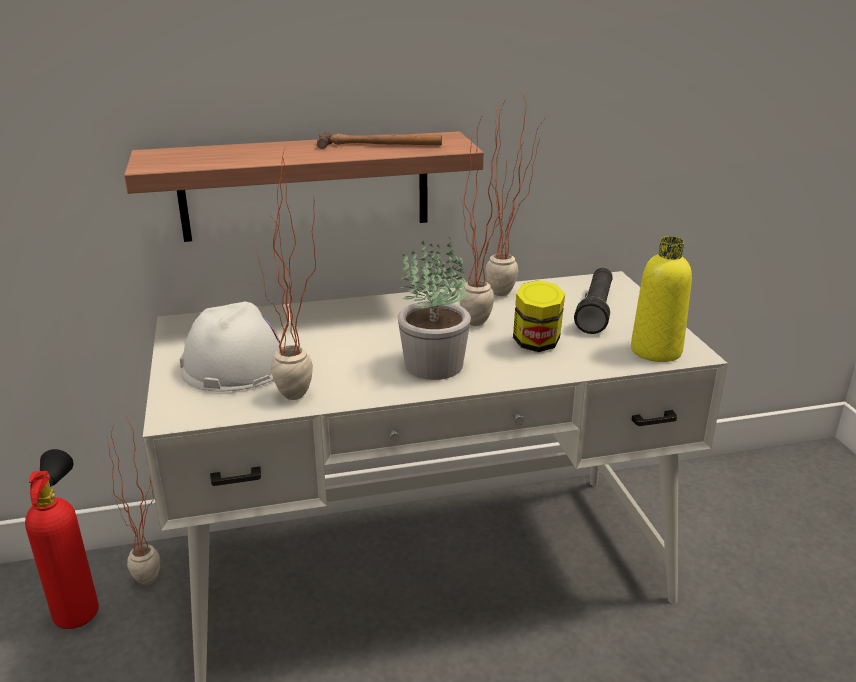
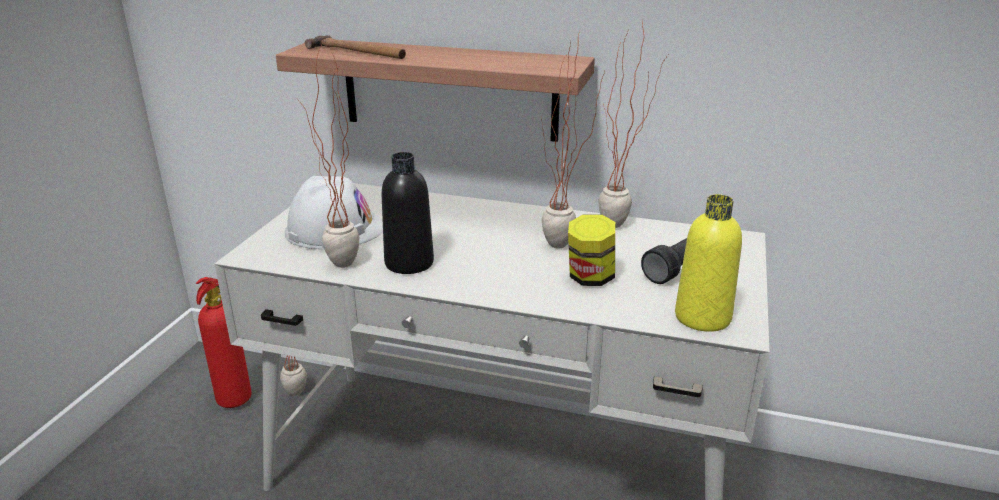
camera: 30 degrees right, 0 degrees up
hammer [317,132,442,149] -> hammer moved to [305,35,406,59]
potted plant [398,237,471,380] -> none
none -> black bottle [382,152,434,274]

